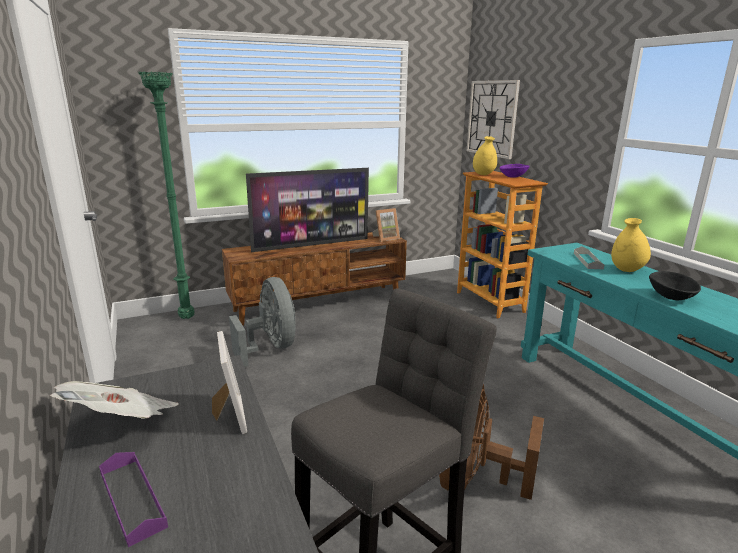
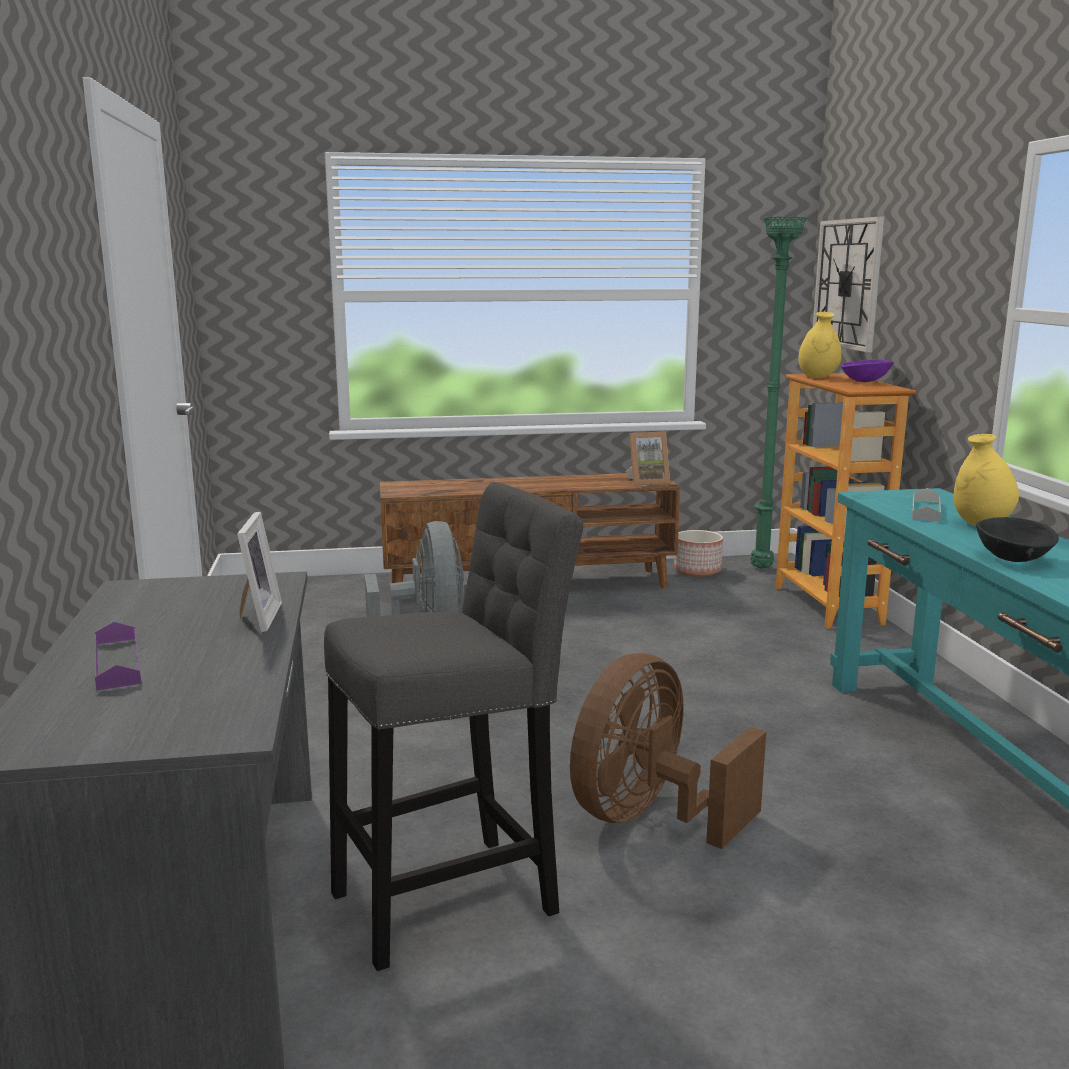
camera: 15 degrees right, 5 degrees down
newspaper [50,381,179,418] -> none
green floor lamp [139,71,195,319] -> green floor lamp moved to [750,216,807,569]
television [246,168,369,252] -> none
none -> planter [674,530,723,577]

